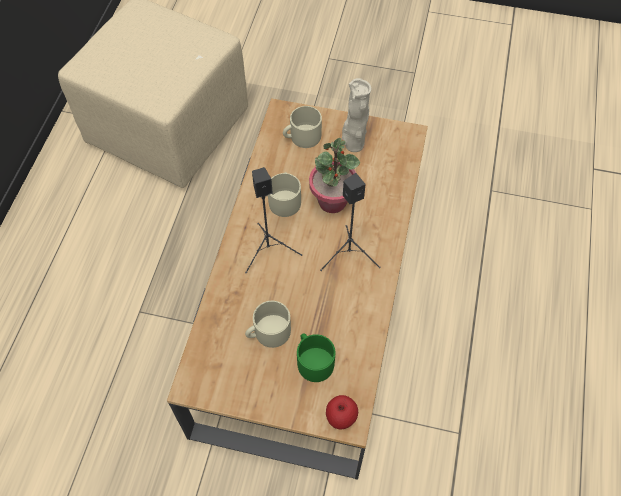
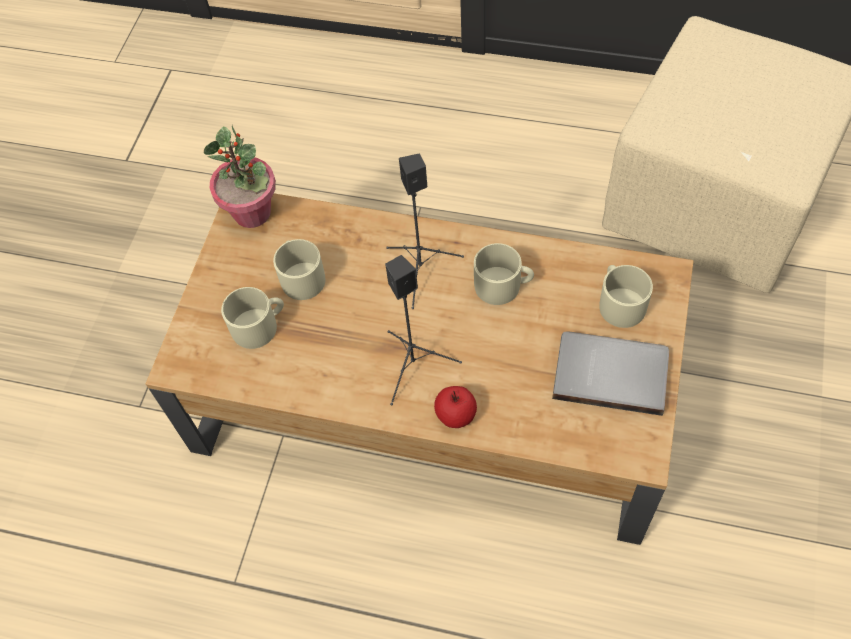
camera: 95 degrees right, 0 degrees up
green mug [297,333,335,382] -> beige mug [221,287,284,349]
potted plant [309,138,360,213] -> potted plant moved to [204,125,276,228]
apple [326,395,358,429] -> apple moved to [434,386,477,428]
beige vase [342,78,371,152] -> grey book [552,332,669,416]

